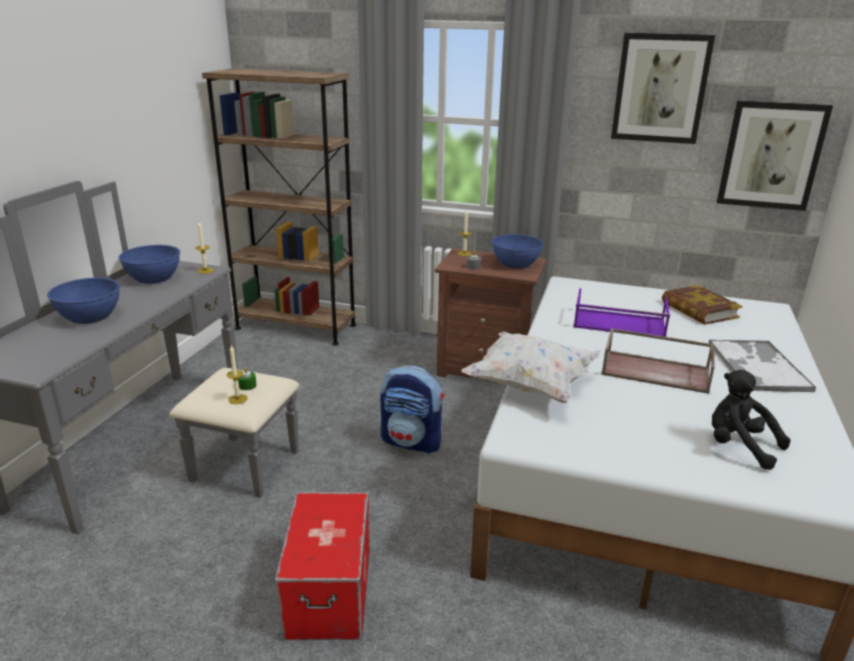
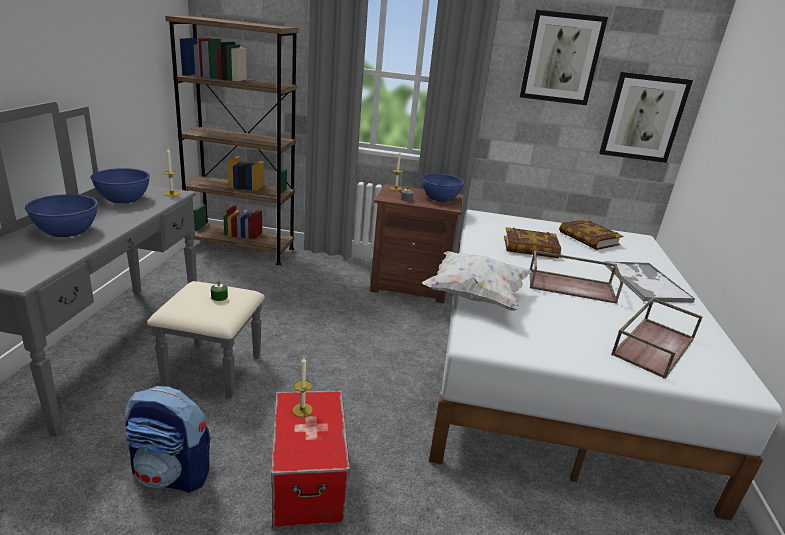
camera: 10 degrees left, 0 degrees up
candle [227,345,248,404] -> candle moved to [292,358,313,417]
backpack [380,365,444,454] -> backpack moved to [125,386,210,493]
purple tray [573,288,670,337] -> book [504,227,561,258]
black plush toy [712,370,791,470] -> brown tray [611,297,703,379]

